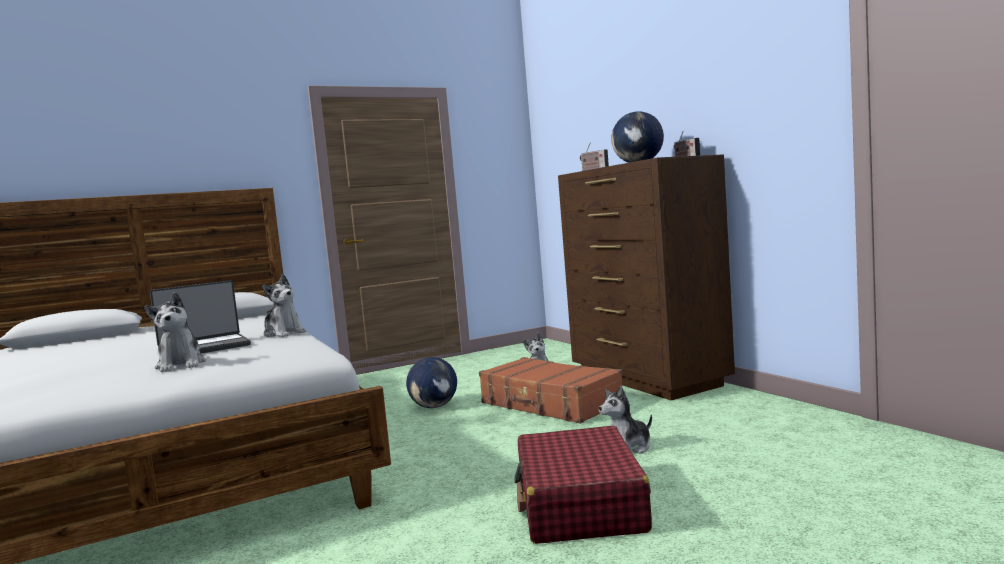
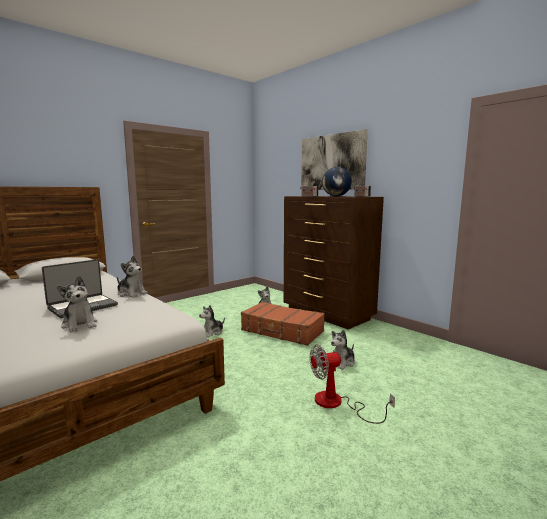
camera: 15 degrees left, 5 degrees up
globe [406,357,457,408] -> plush toy [199,305,225,337]
red suitcase [514,426,652,544] -> fan [310,344,395,424]
none -> picture [301,129,368,190]

